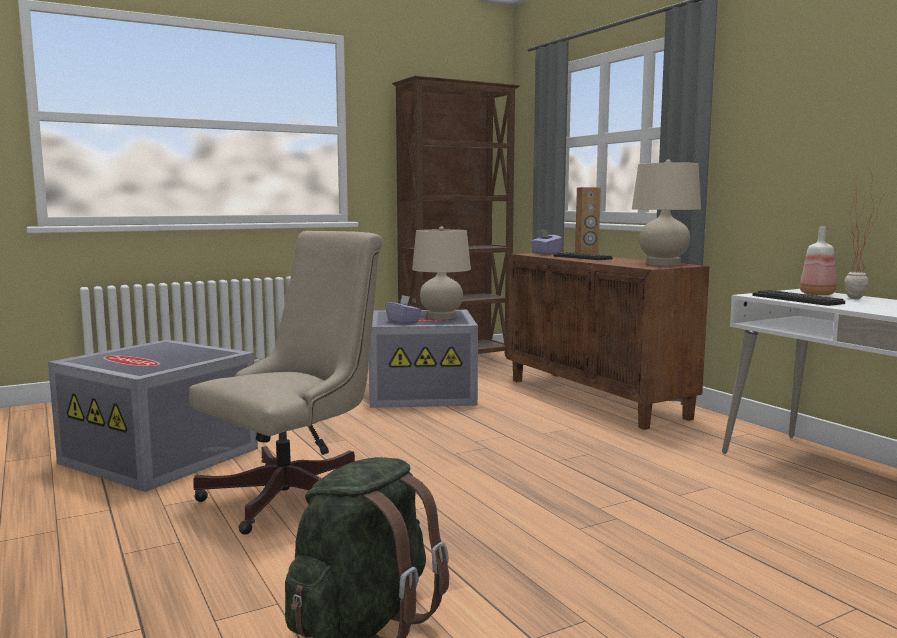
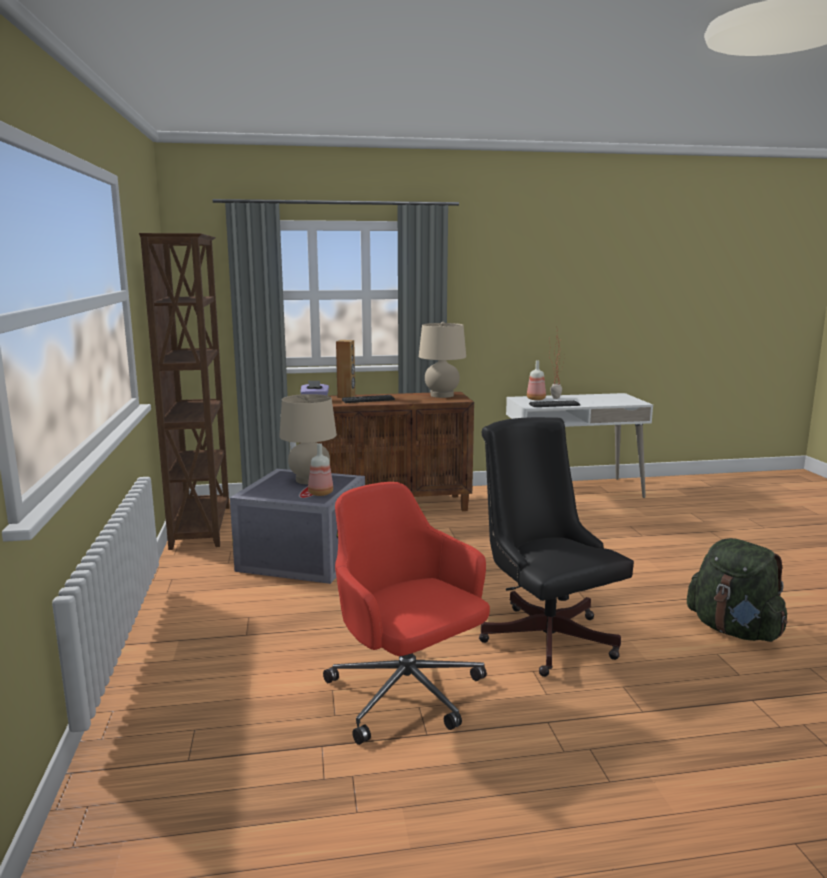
camera: 70 degrees left, 5 degrees up
grey storage box [48,340,258,492] -> red office chair [323,482,490,745]
beige office chair [189,231,383,535] -> black office chair [479,417,634,677]
purple tissue box [385,295,421,324] -> bottle [308,443,333,496]

